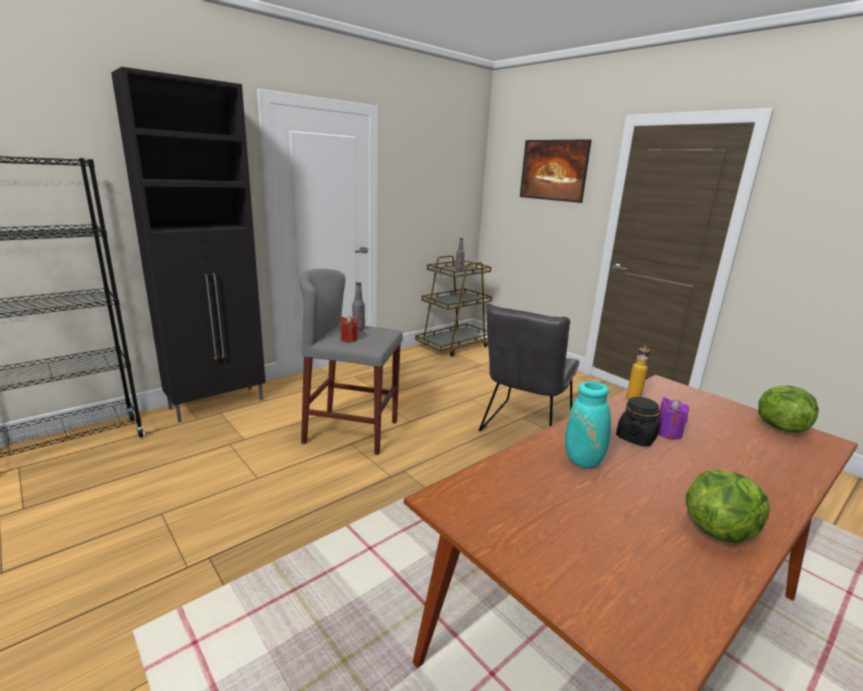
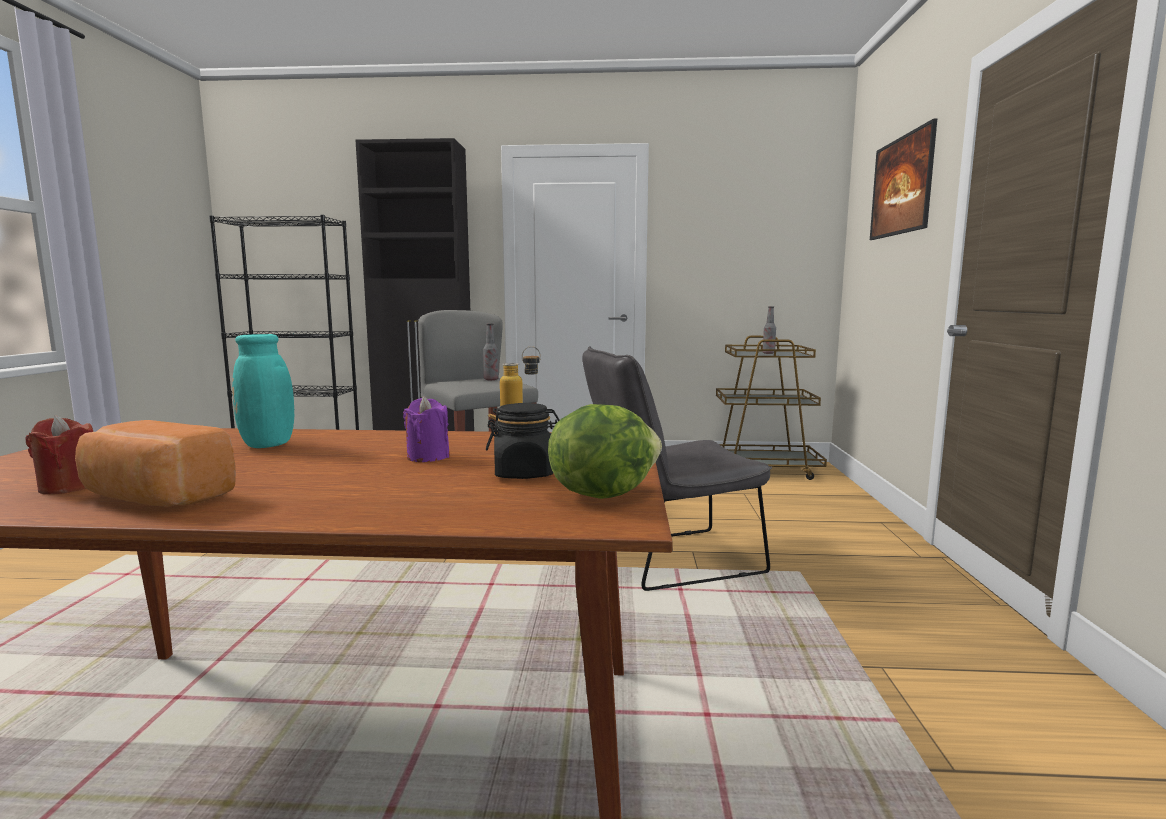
camera: 45 degrees right, 10 degrees down
red candle [341,316,358,342] -> red candle moved to [25,415,93,494]
black jar [616,397,660,447] -> black jar moved to [486,403,560,479]
lettuce [686,470,770,543] -> bread [75,420,236,507]

